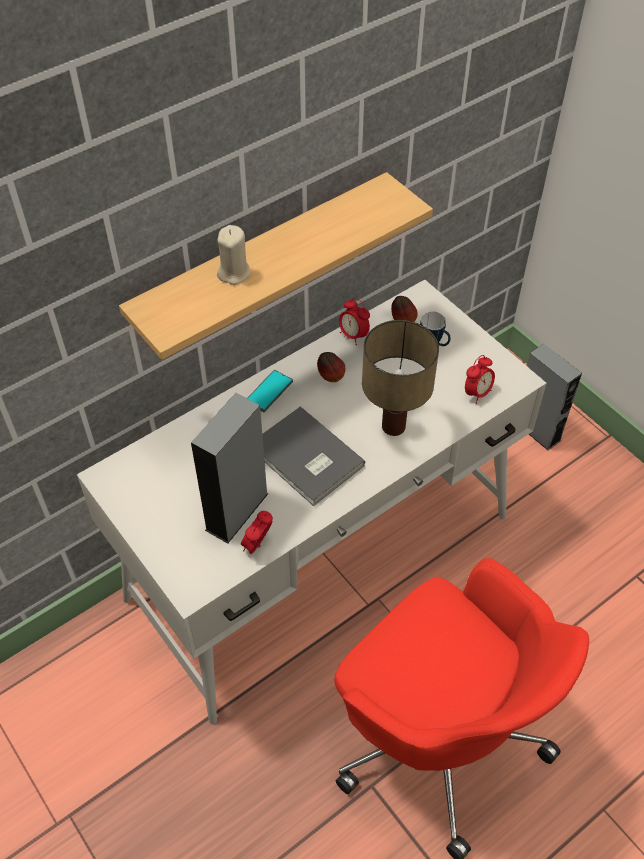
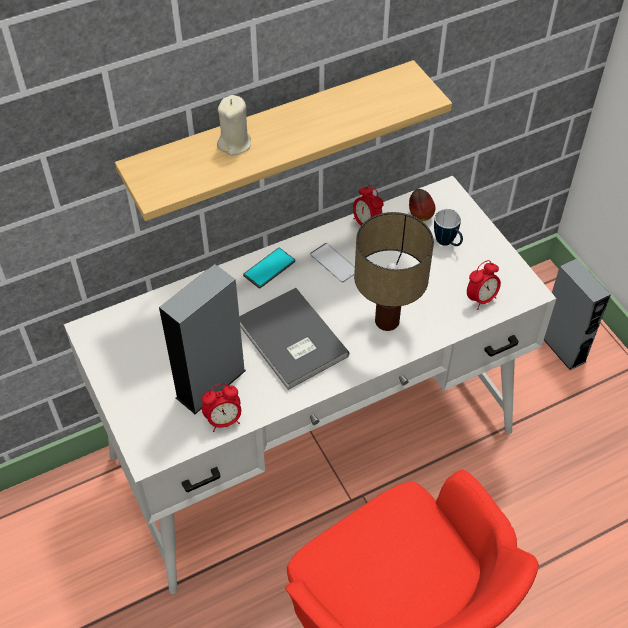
camera: 10 degrees right, 0 degrees up
alarm clock [241,511,273,554] -> alarm clock turned 150 degrees counterclockwise [202,383,241,432]
apple [317,352,345,382] -> phone [310,243,355,282]

